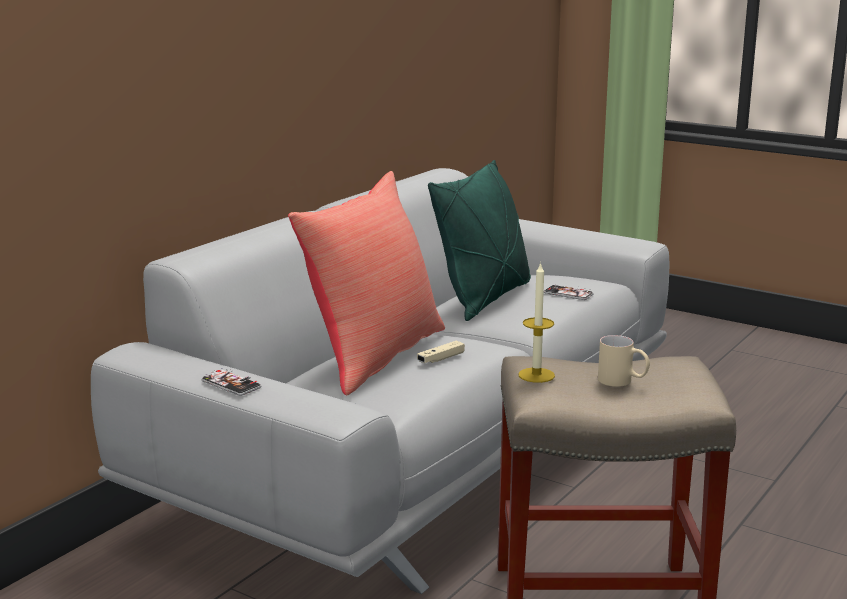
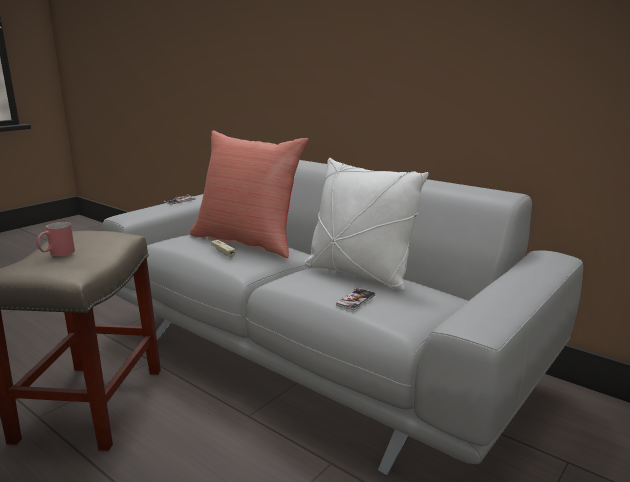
camera: 95 degrees right, 0 degrees up
green pillow [428,160,531,321] -> white pillow [305,158,429,291]
candle [518,262,555,383] -> none
beige mug [598,335,650,387] -> red mug [36,222,75,256]

